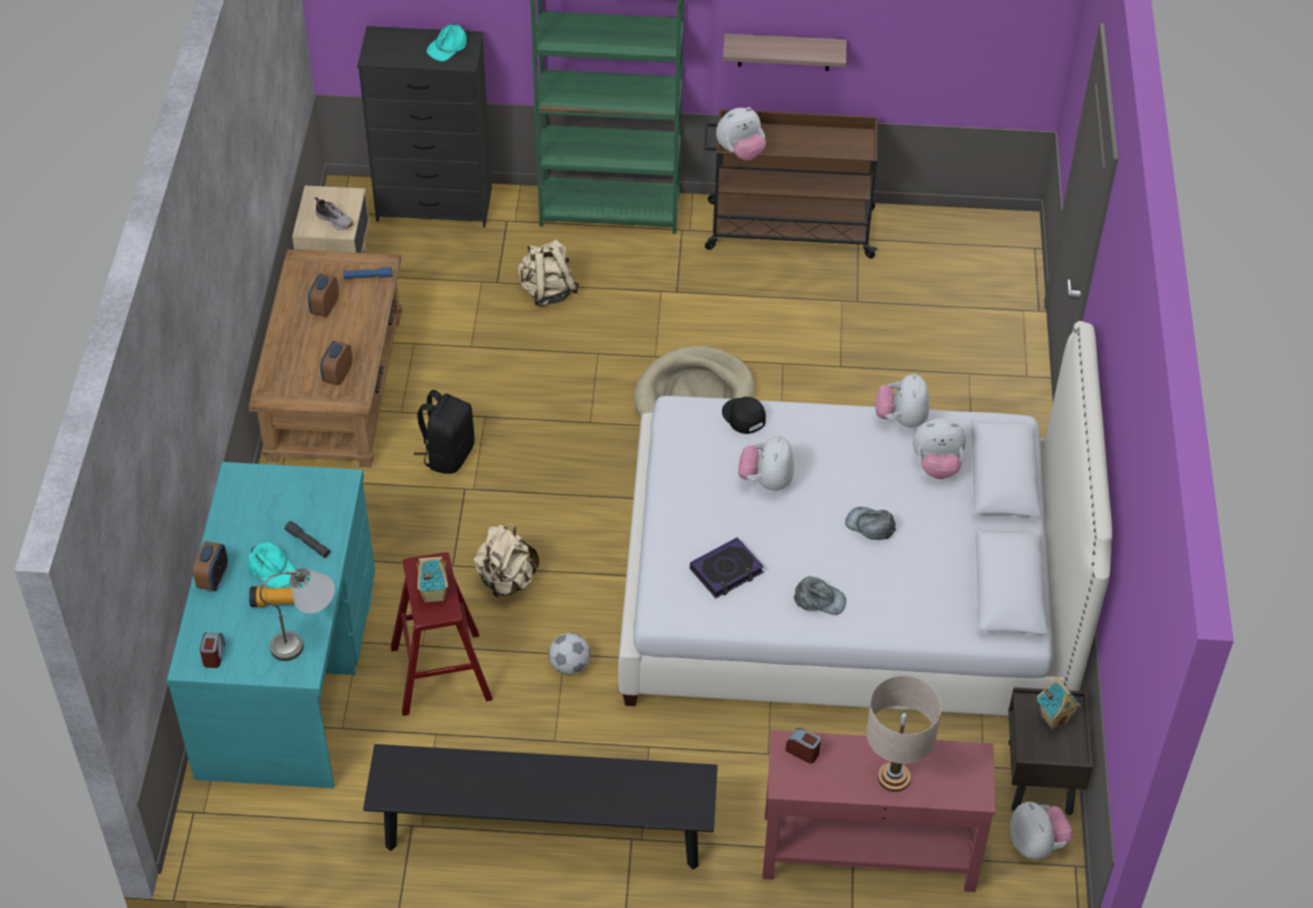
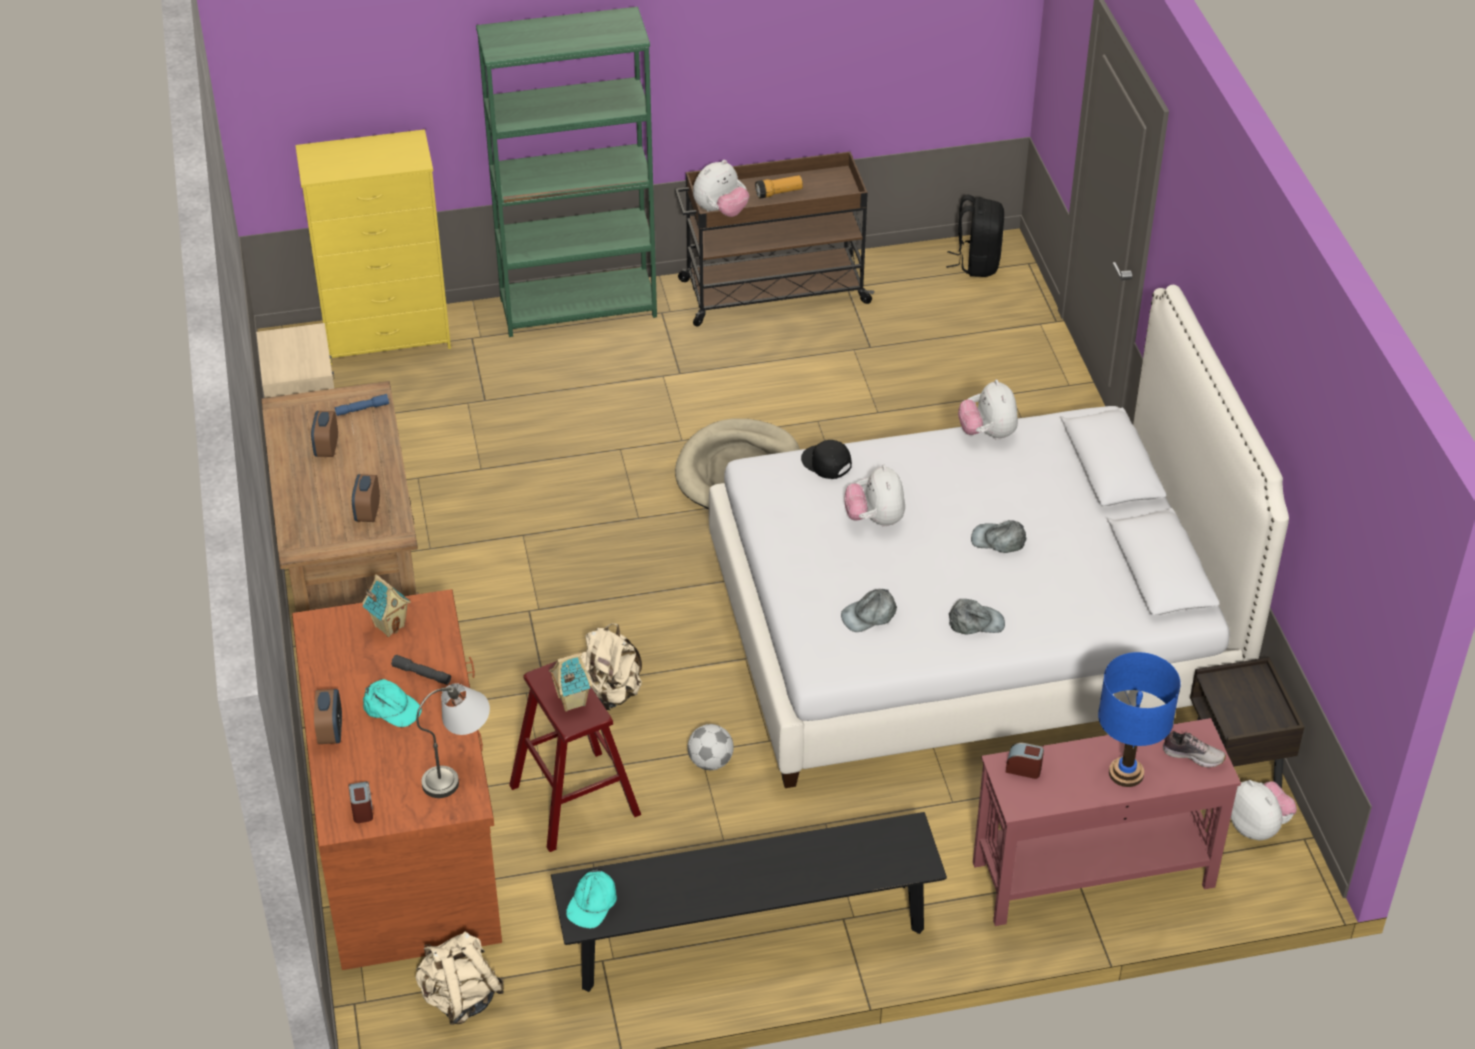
camera: 15 degrees left, 5 degrees down
turquoise desk [167,462,375,788] -> brown desk [292,589,502,970]
flashlight [249,586,300,607] -> flashlight moved to [755,175,803,199]
shoe [315,197,353,230] -> shoe moved to [1163,731,1226,767]
black dresser [357,26,492,227] -> yellow dresser [295,129,451,365]
black backpack [414,390,475,474] -> black backpack moved to [946,195,1004,277]
turquoise cap [426,23,467,61] -> turquoise cap moved to [566,869,617,928]
beige backpack [518,239,579,307] -> beige backpack moved to [415,932,504,1025]
book [690,537,764,598] -> grey cap [841,589,897,632]
shelf [723,34,846,71] -> none
beige table lamp [866,676,942,792] -> blue table lamp [1098,652,1181,787]
plush toy [913,419,966,479] -> none
toy house [1037,676,1081,730] -> toy house moved to [362,574,411,637]

